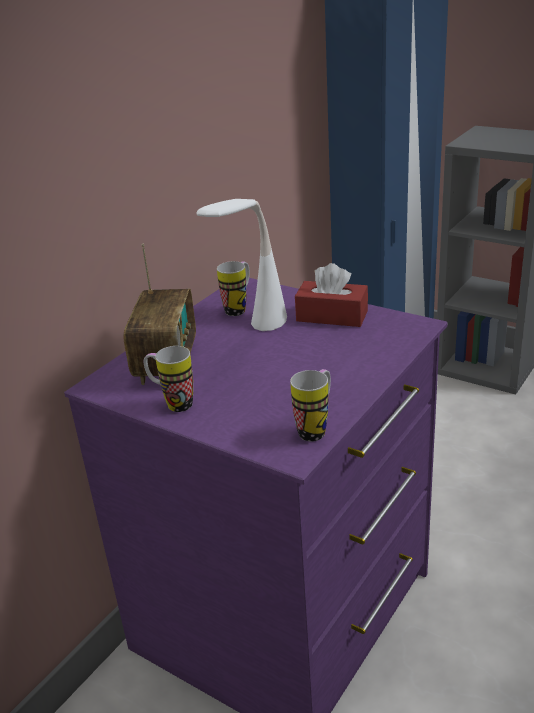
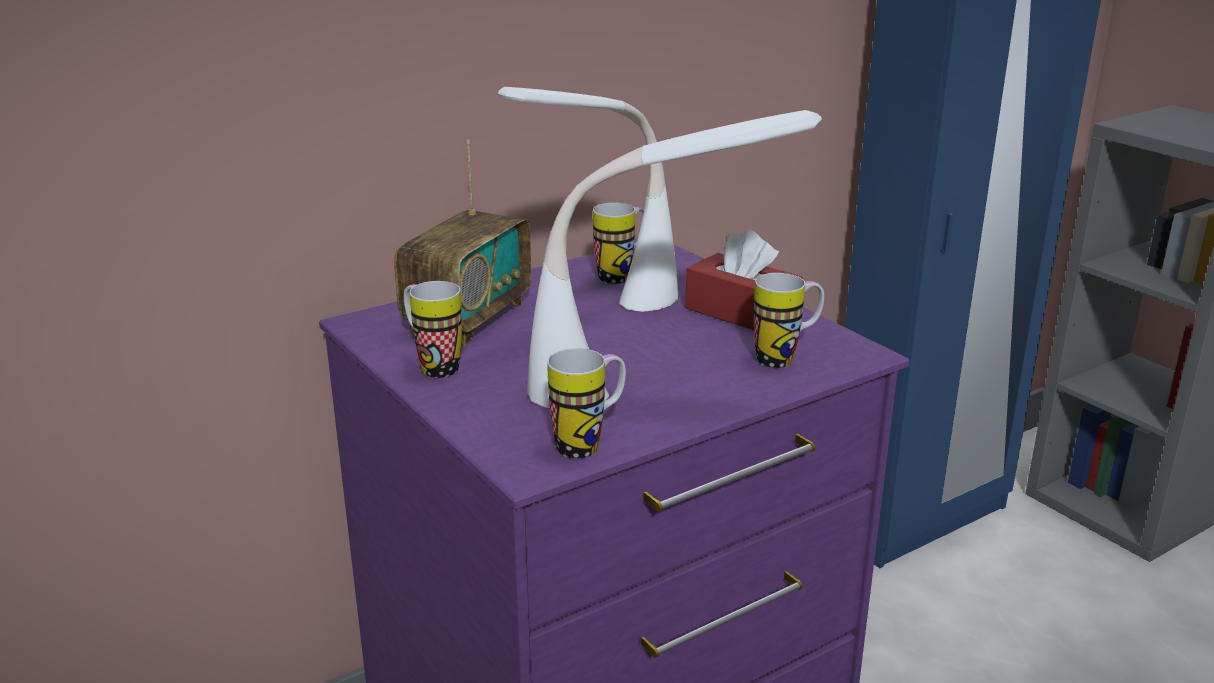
camera: 20 degrees right, 5 degrees down
none -> white table lamp [527,110,822,408]
none -> mug [754,273,824,368]

